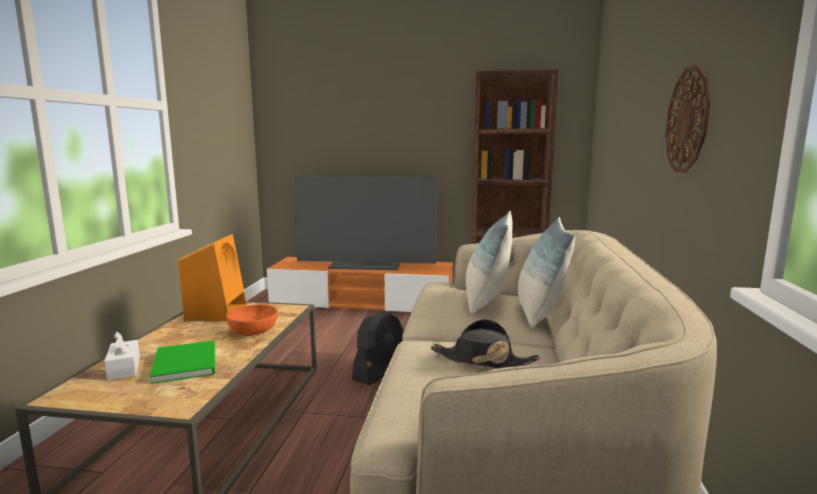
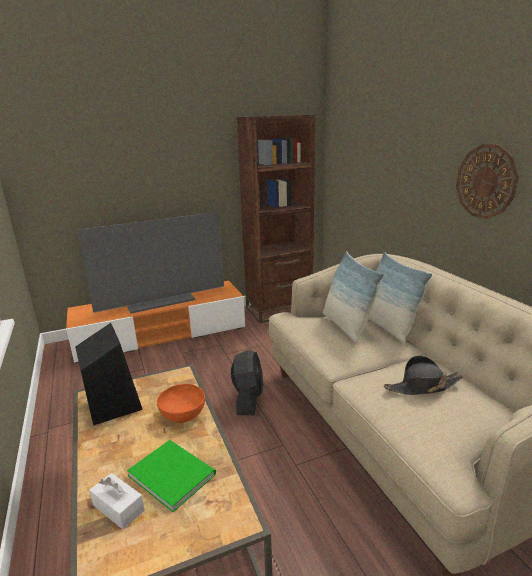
camera: 30 degrees left, 10 degrees up
orange speaker [178,234,247,321] -> black speaker [75,323,143,425]

